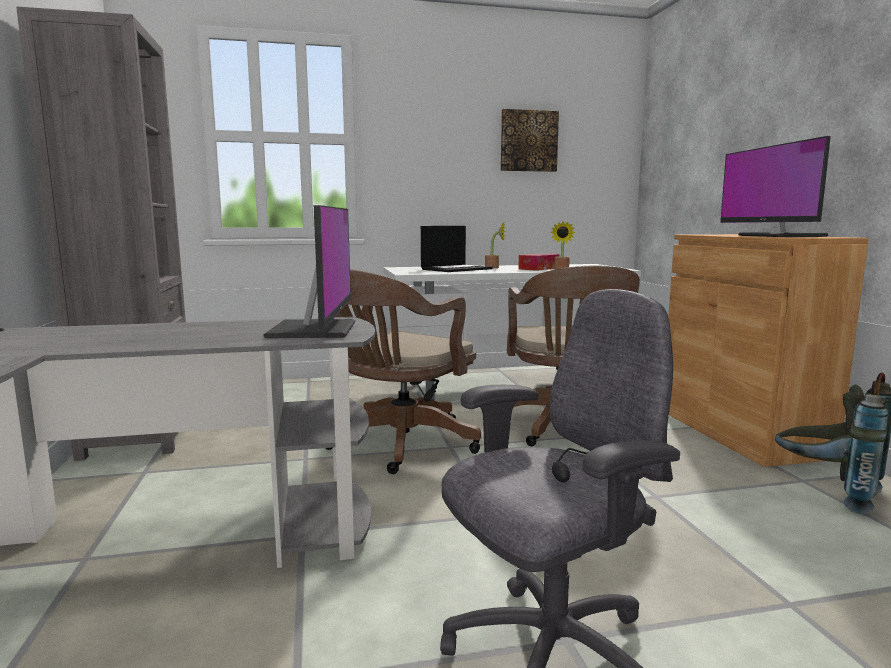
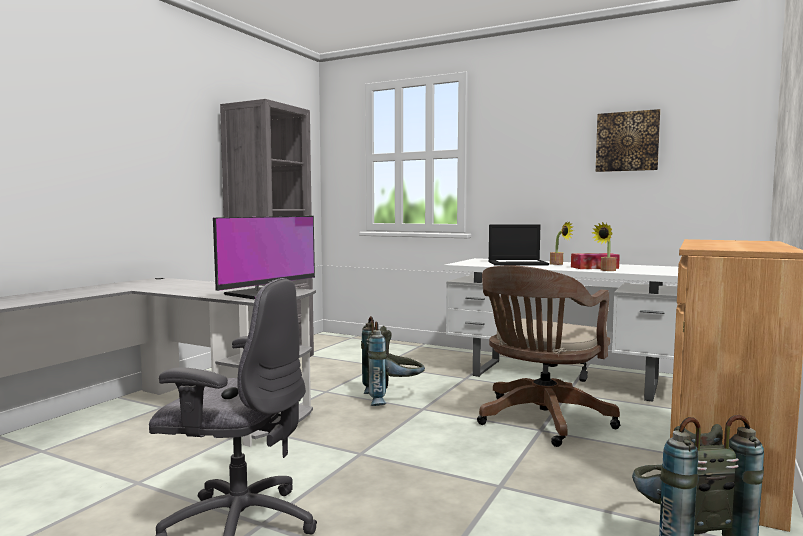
camera: 40 degrees right, 5 degrees down
brown office chair [326,269,481,474] -> grey backpack [361,316,425,406]
monitor [720,136,831,237] -> none

